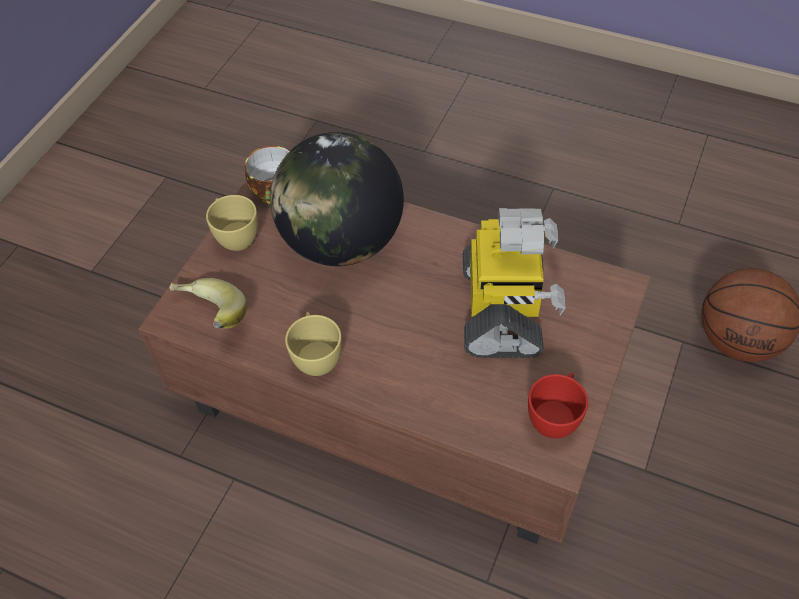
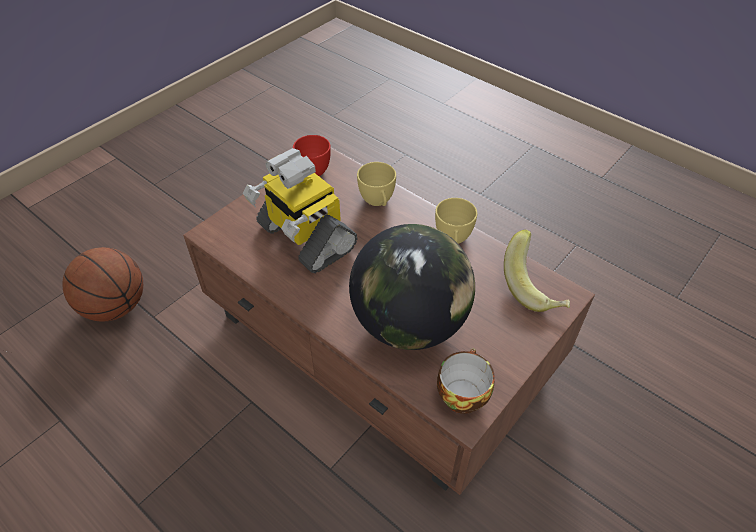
camera: 165 degrees left, 5 degrees down
yellow cup [206,195,258,251] -> yellow cup moved to [357,162,396,206]
toy robot [463,208,566,358] -> toy robot turned 60 degrees counterclockwise [243,148,357,273]

